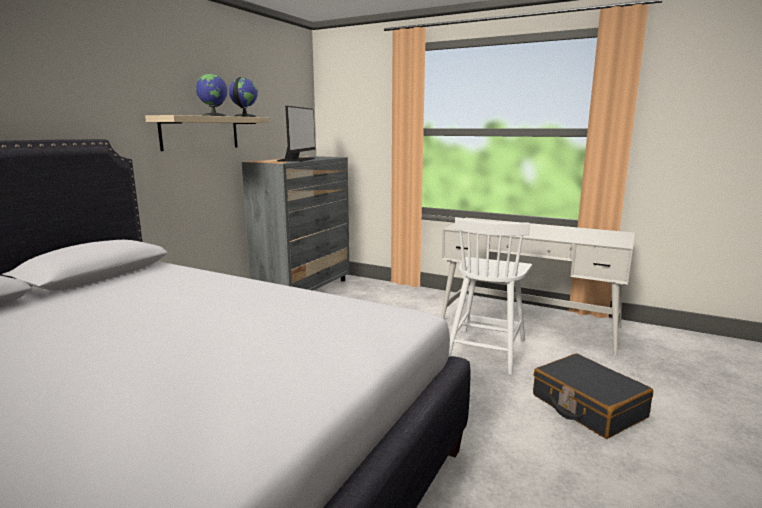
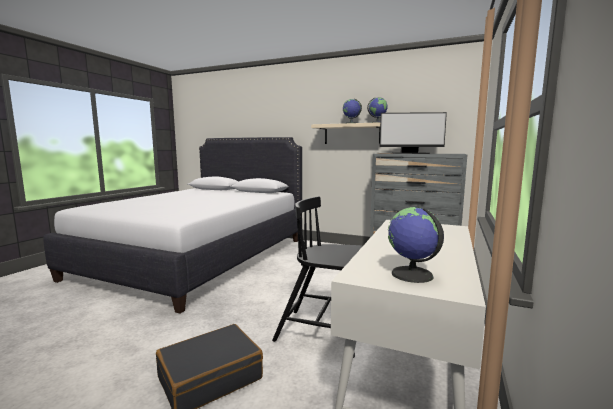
camera: 85 degrees right, 5 degrees down
white chair [449,217,532,375] -> black chair [272,197,362,358]
none -> globe [388,207,444,283]

